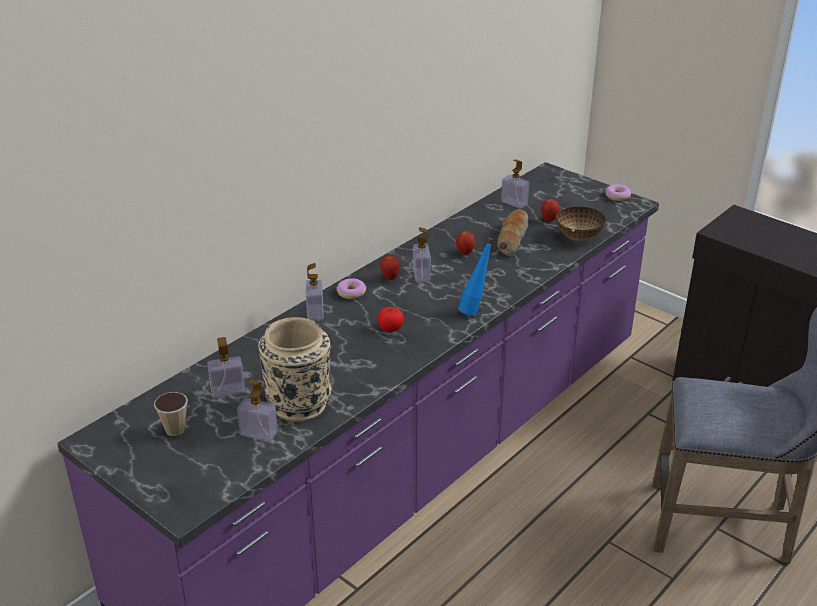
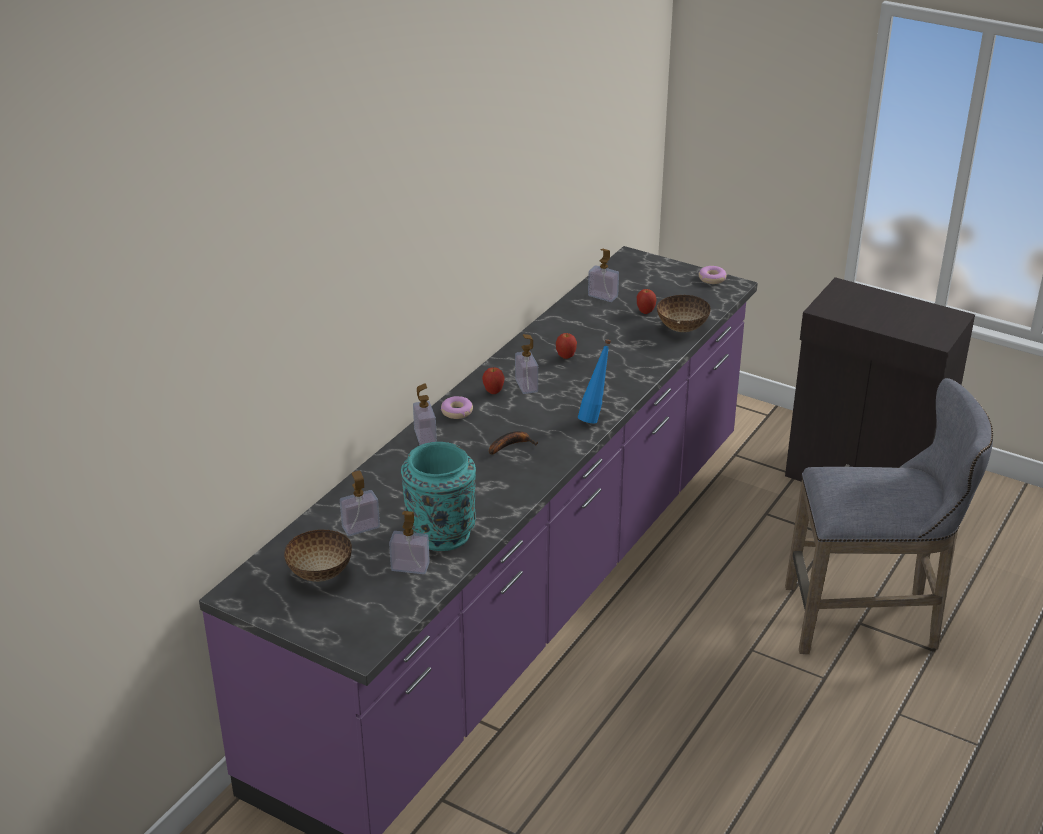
camera: 10 degrees left, 0 degrees up
cup [154,392,188,436] -> bowl [284,529,352,582]
beige vase [259,317,331,422] -> turquoise vase [401,442,476,551]
tomato [378,307,404,332] -> banana [489,431,538,455]
bread [497,209,529,257] -> none

